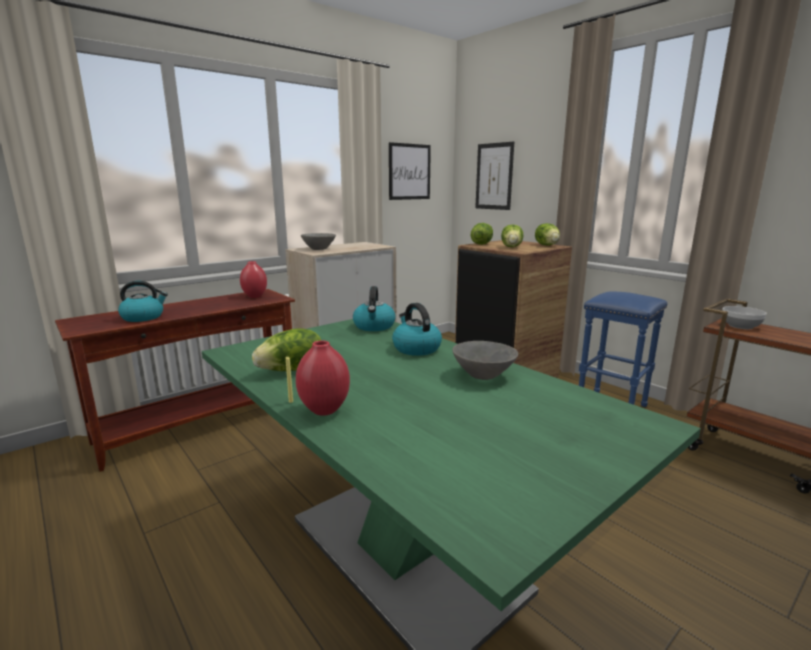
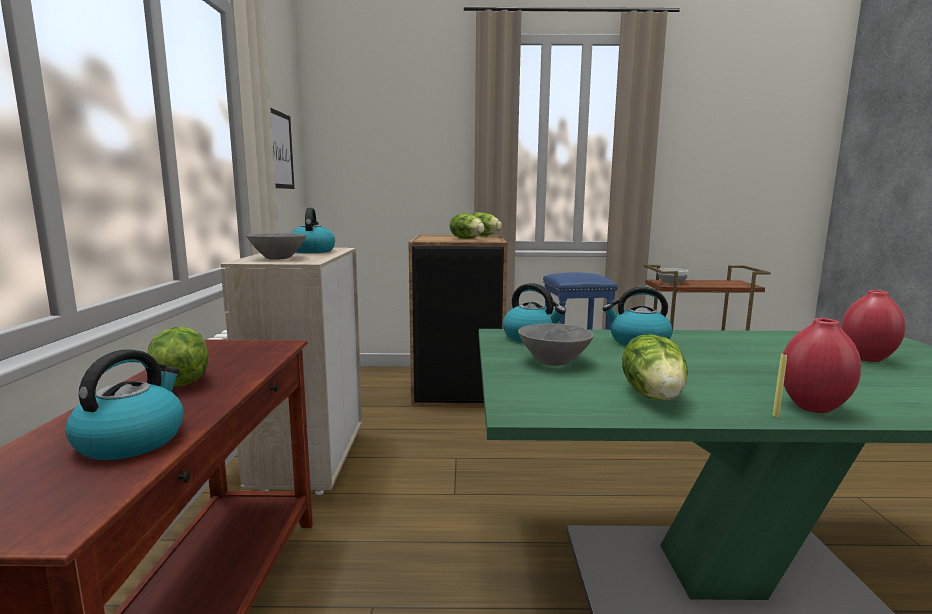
camera: 50 degrees left, 5 degrees down
red vase [240,261,267,298] -> red vase moved to [841,290,906,362]
grey bowl [452,341,518,380] -> grey bowl moved to [518,323,593,366]
lettuce [471,223,493,245] -> lettuce moved to [148,327,208,387]
picture [475,141,514,210] -> none
none -> kettle [291,208,335,253]

